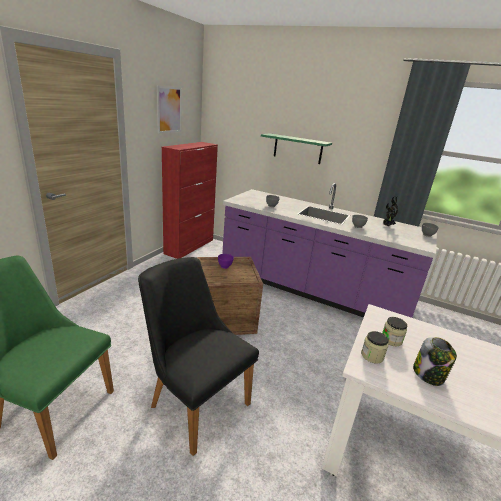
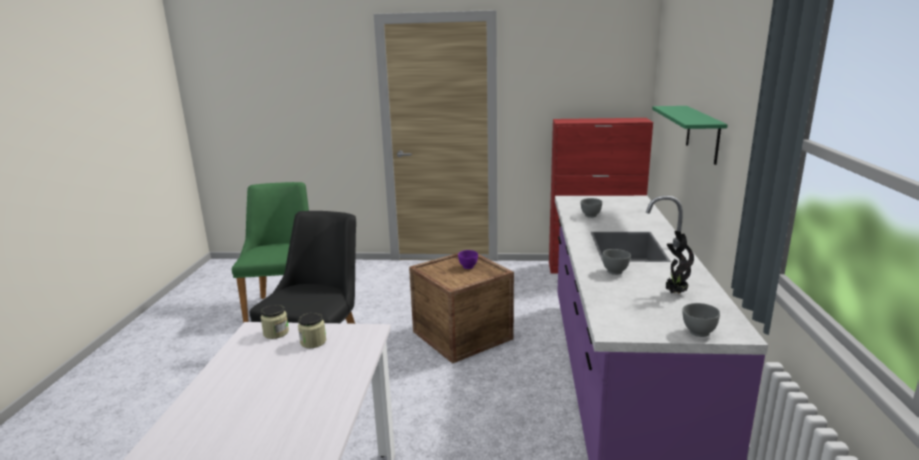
camera: 70 degrees right, 5 degrees down
picture [157,86,182,133] -> none
jar [413,337,457,386] -> none

